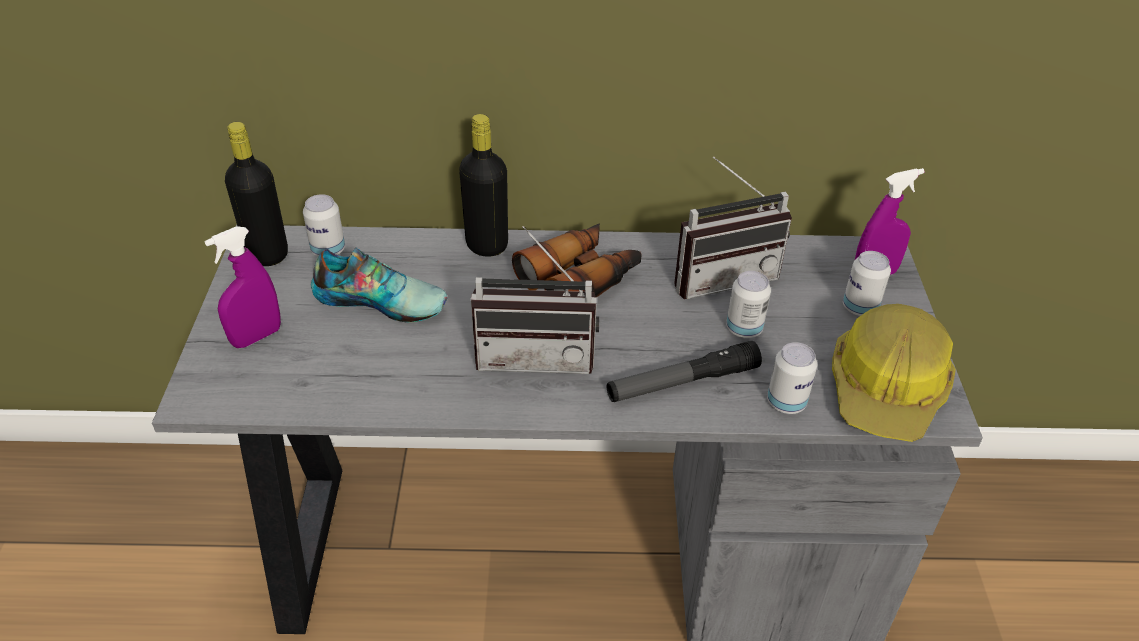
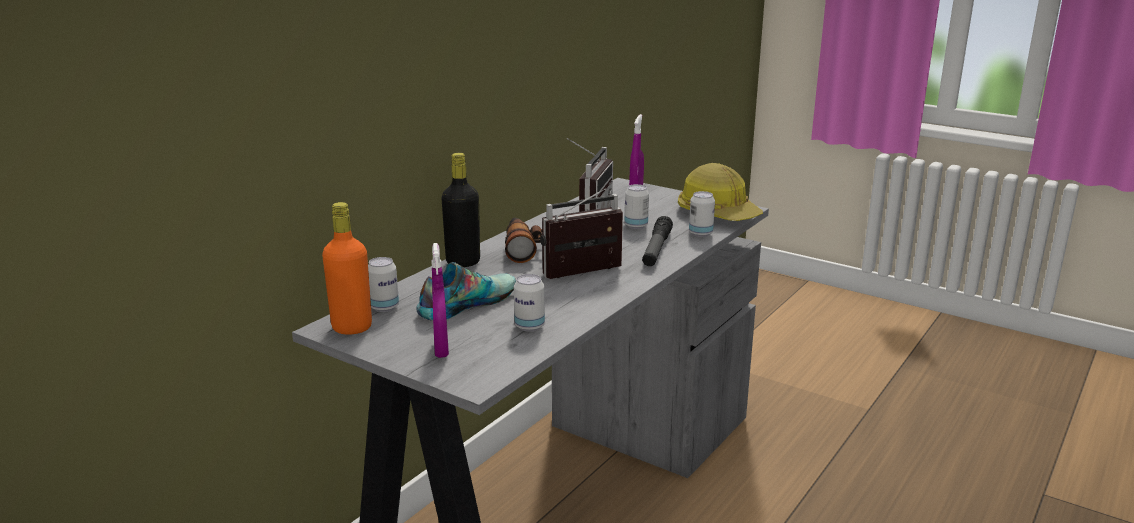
camera: 55 degrees left, 20 degrees down
black bottle [225,122,288,266] -> orange bottle [322,202,372,335]
radio [471,226,599,374] -> radio turned 150 degrees counterclockwise [540,188,623,279]
can [843,251,891,317] -> can moved to [514,274,545,332]

